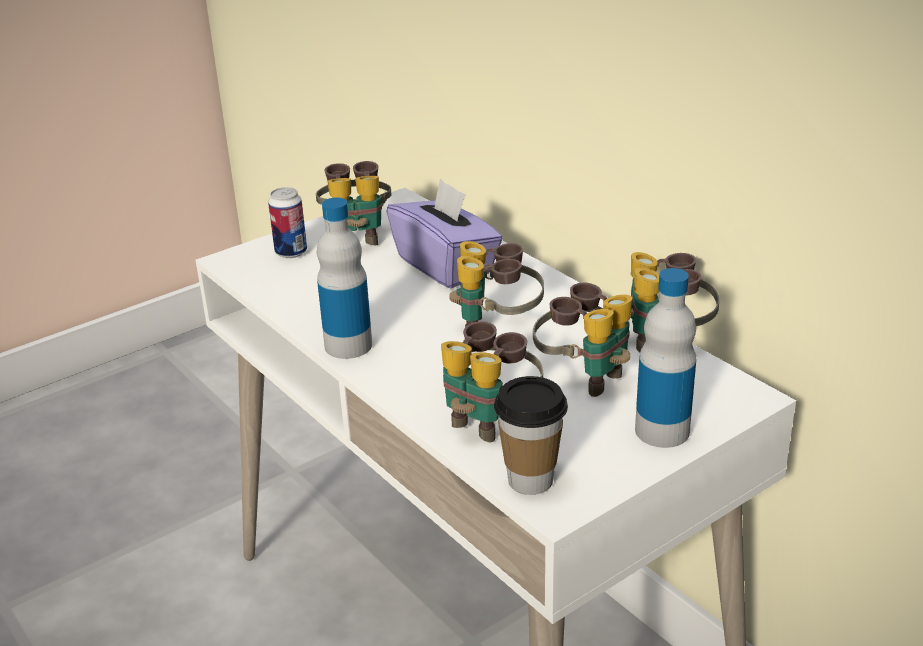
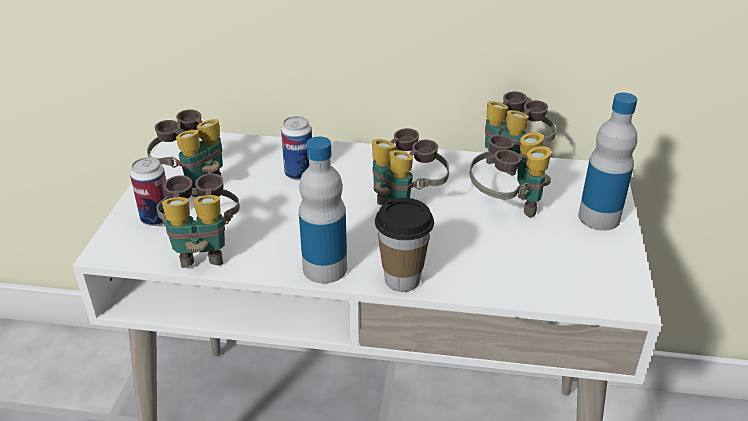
camera: 45 degrees left, 5 degrees up
purple tissue box [386,178,503,288] -> can [281,116,312,180]
binoculars [441,321,543,442] -> binoculars moved to [157,173,240,268]
cup [494,376,568,495] -> cup moved to [375,198,434,292]

